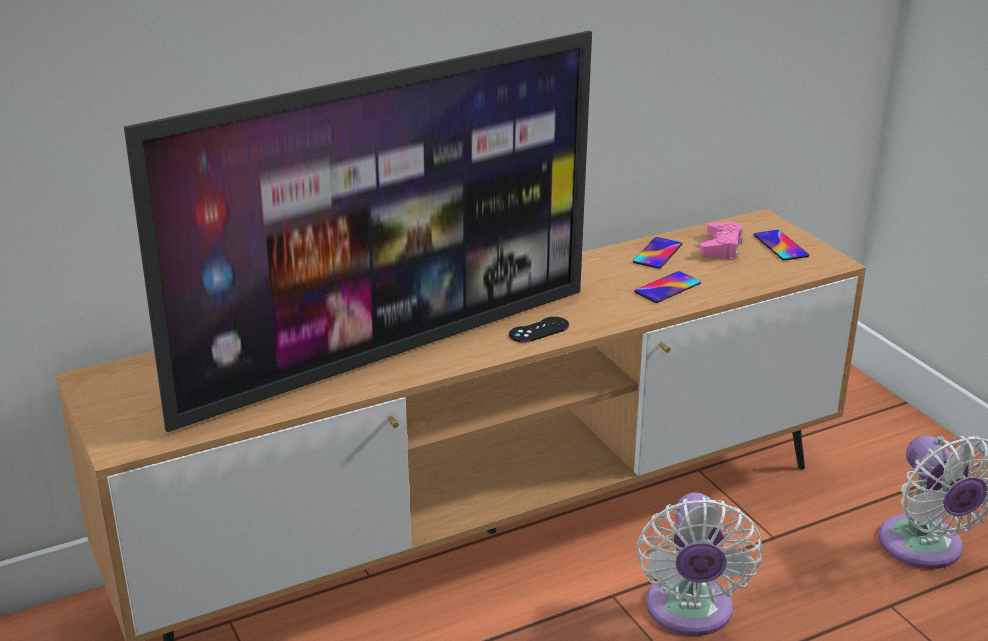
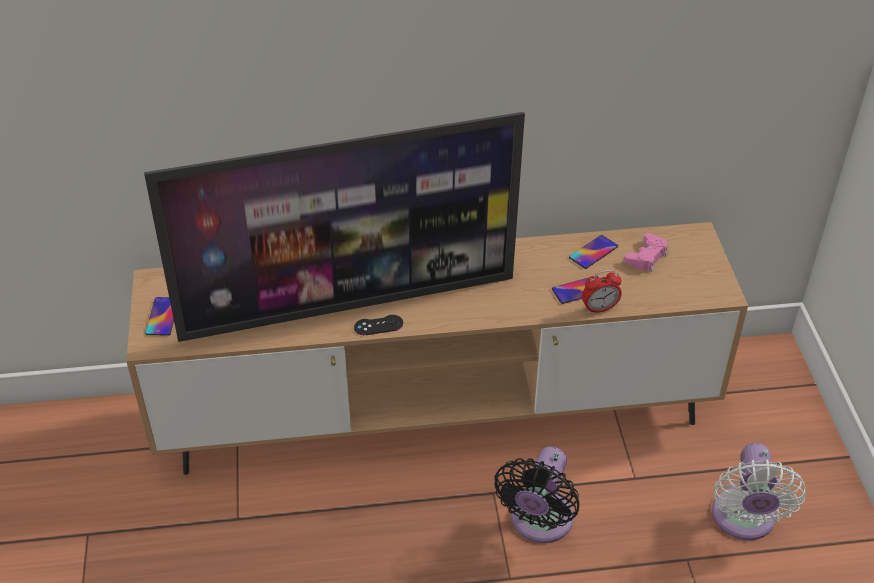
camera: 20 degrees right, 15 degrees up
black game controller [509,317,569,343] -> black game controller moved to [354,315,403,335]
white fan [637,493,762,636] -> black fan [494,446,580,543]
phone [753,230,809,261] -> phone moved to [145,297,174,336]
none -> alarm clock [582,270,622,314]

